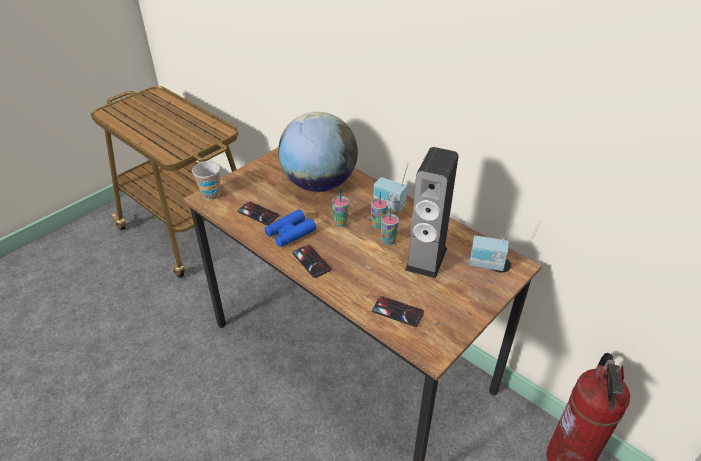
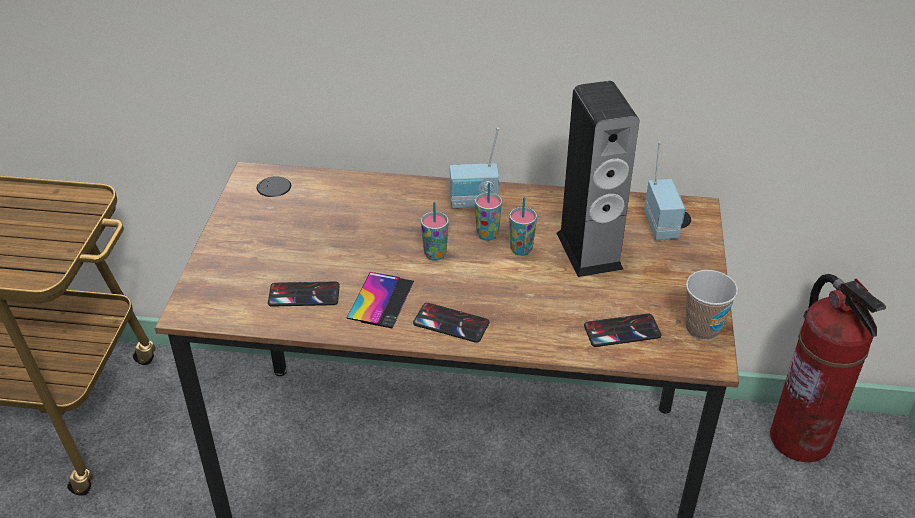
camera: 35 degrees left, 0 degrees up
cup [192,161,220,200] -> cup moved to [686,270,738,340]
blue binoculars [264,209,316,247] -> phone [347,272,414,329]
globe [278,112,358,192] -> none
radio [469,217,515,271] -> radio turned 75 degrees counterclockwise [644,142,686,240]

